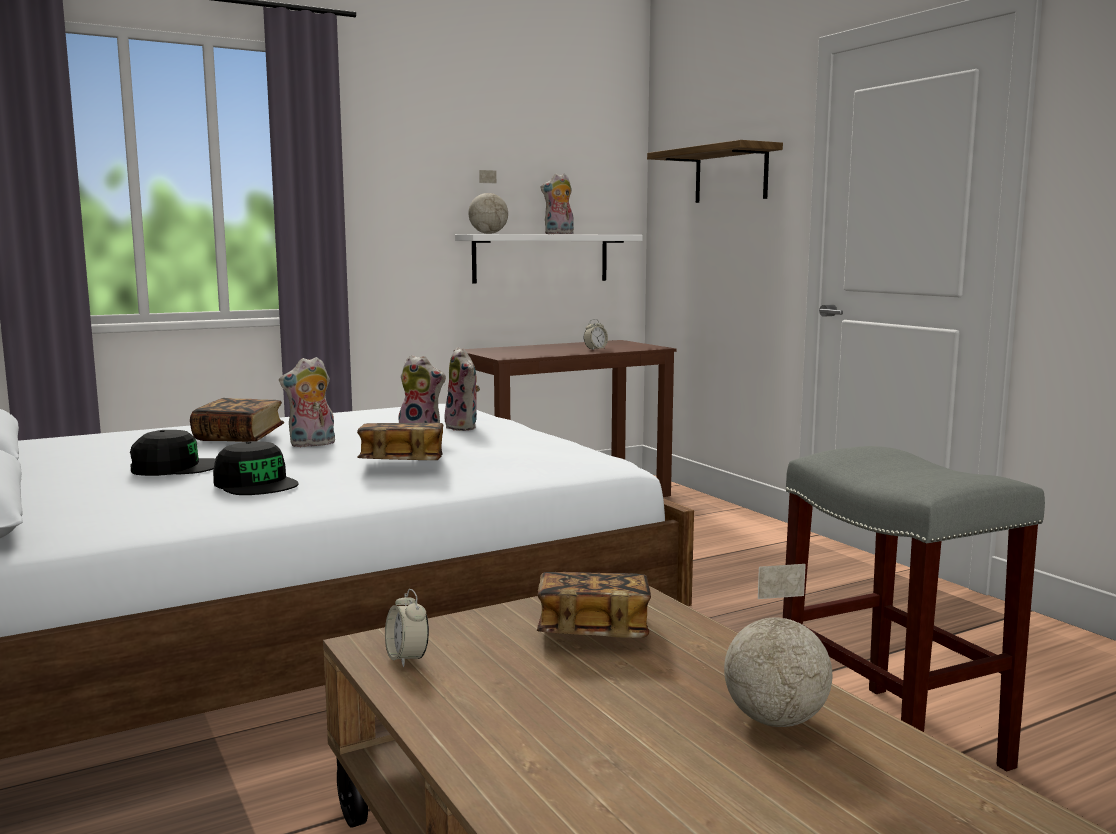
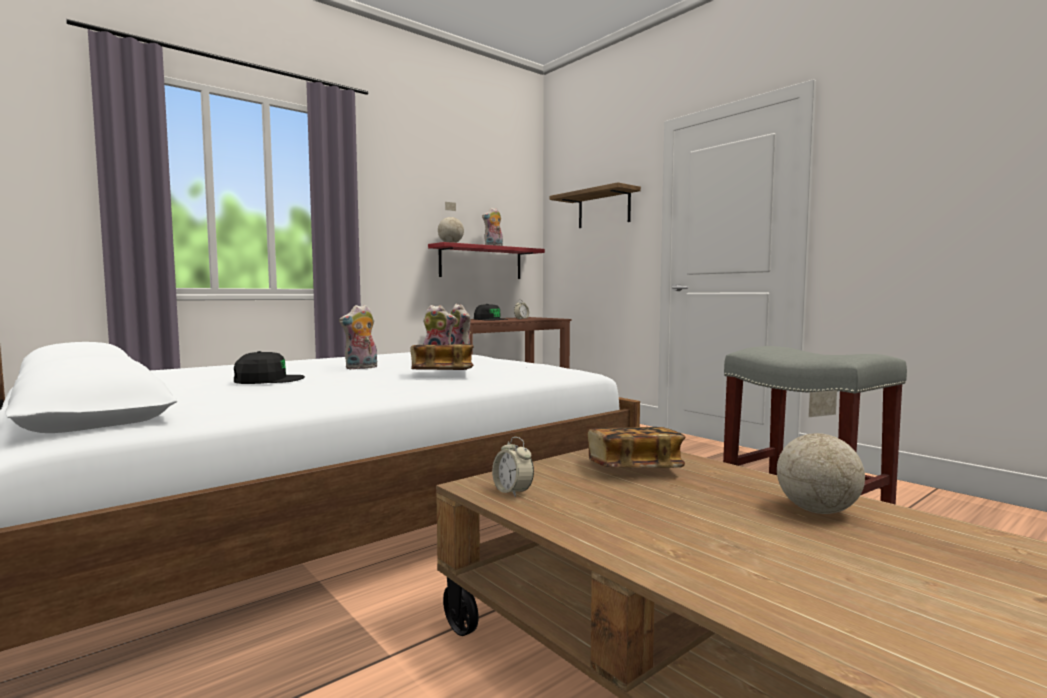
camera: 10 degrees left, 5 degrees down
book [190,398,284,442] -> none
black cap [213,441,298,495] -> black cap moved to [474,304,508,321]
white shelf [455,234,643,284] -> red shelf [428,242,545,279]

